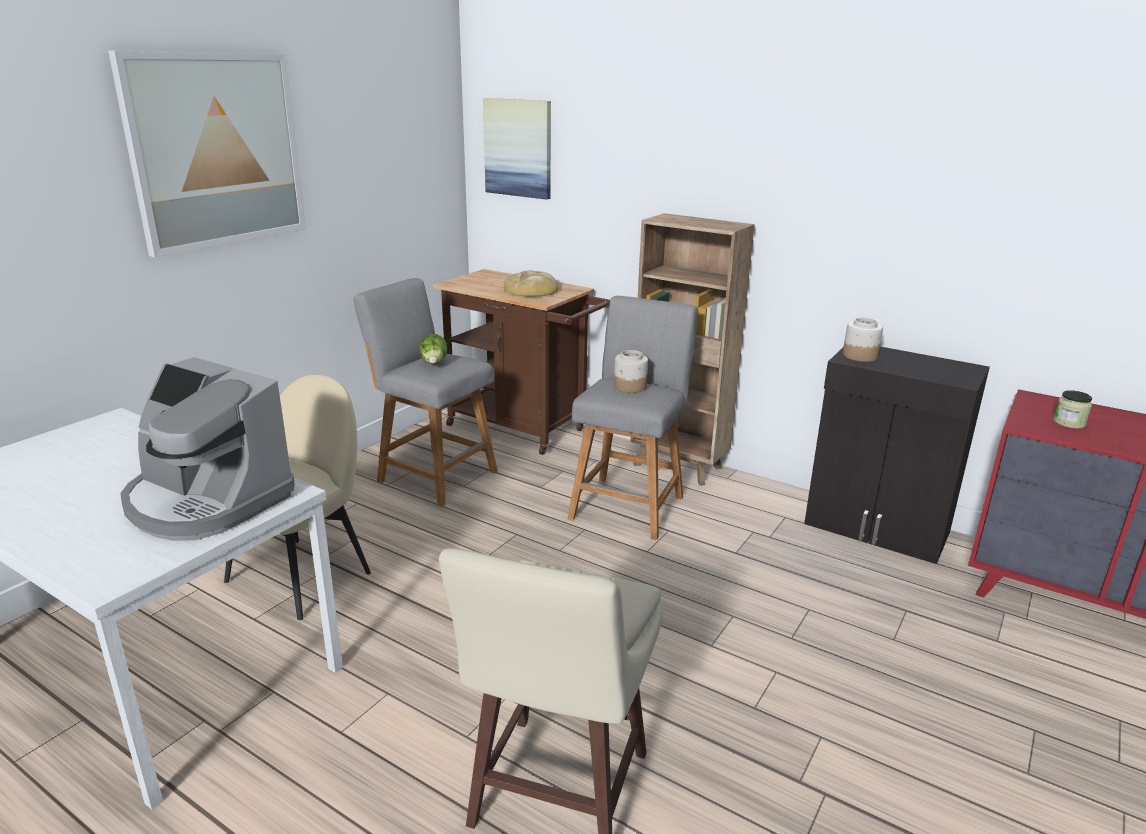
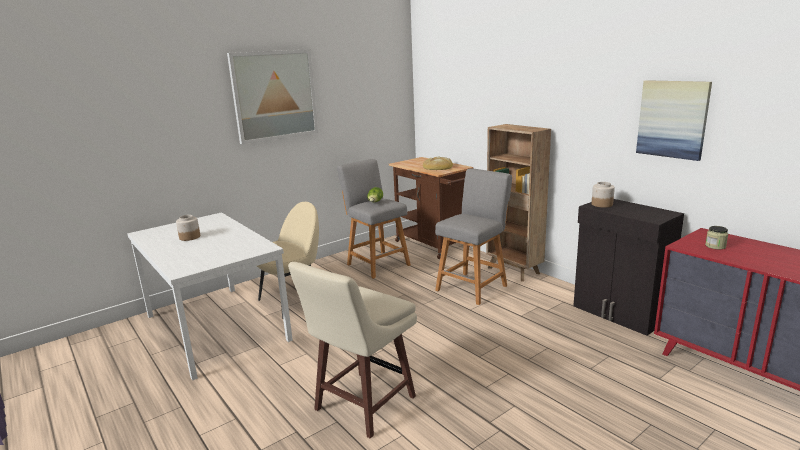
camera: 20 degrees right, 5 degrees down
coffee machine [120,357,295,541] -> none
picture [483,98,551,200] -> picture moved to [636,80,712,161]
jar [614,350,648,393] -> jar moved to [176,215,200,241]

